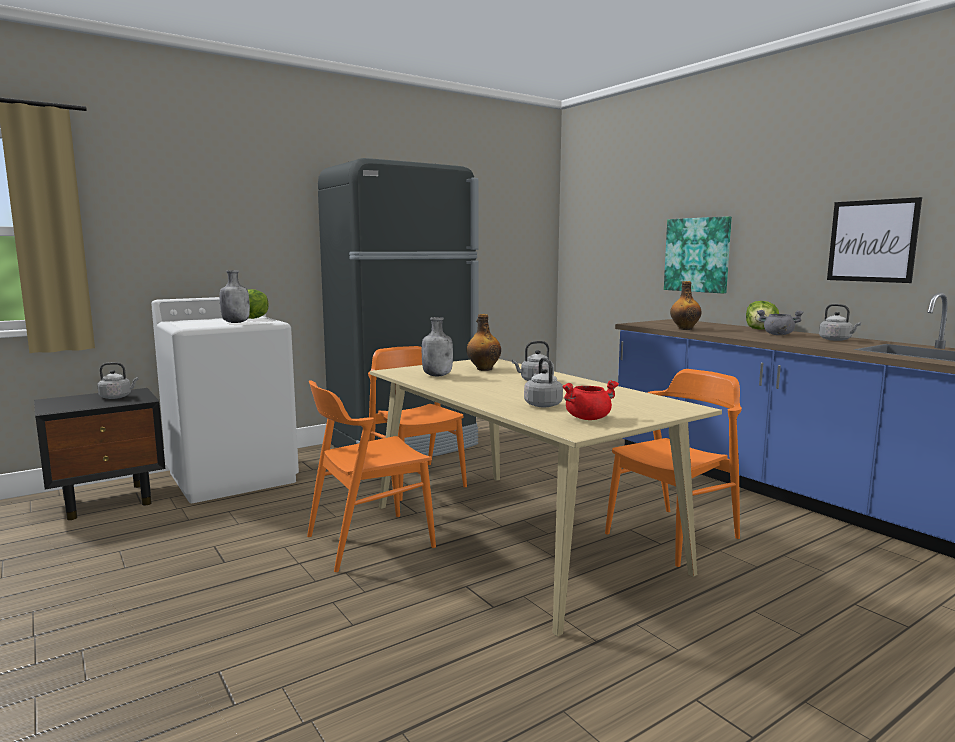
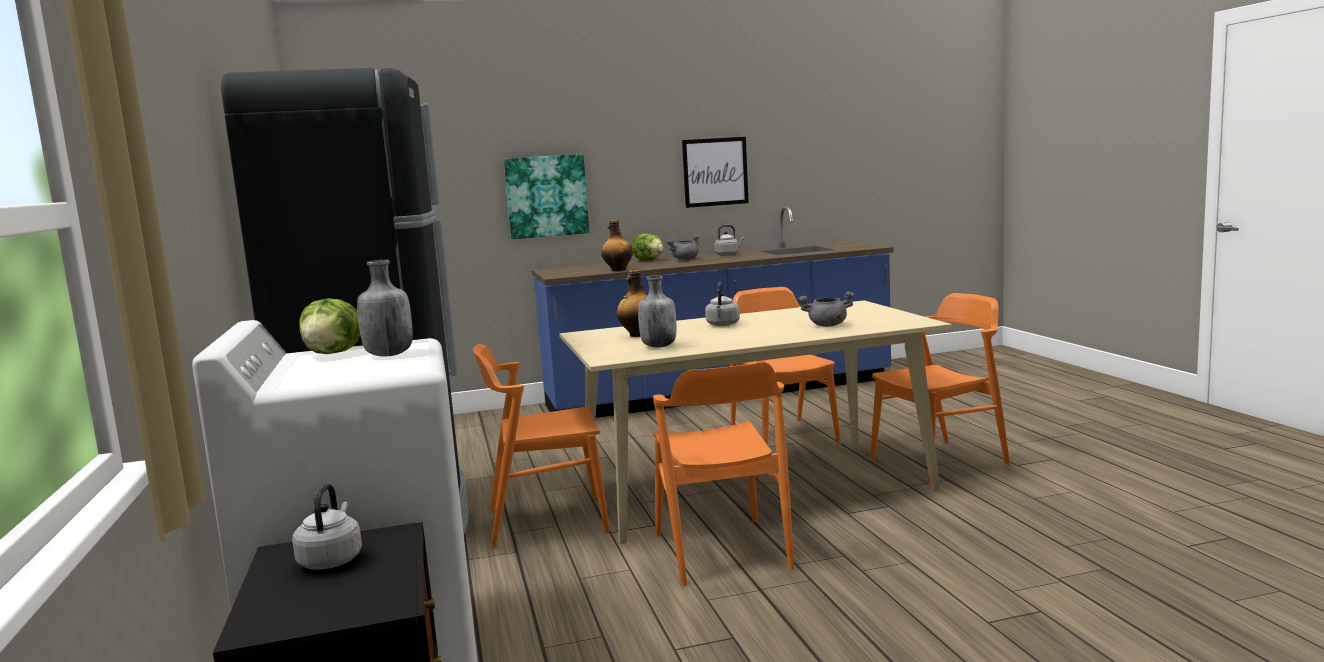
camera: 70 degrees left, 0 degrees up
grey kettle [524,357,563,407] -> grey cooking pot [798,292,854,327]
red cooking pot [562,380,619,420] -> none
none -> orange chair [870,293,1010,485]

